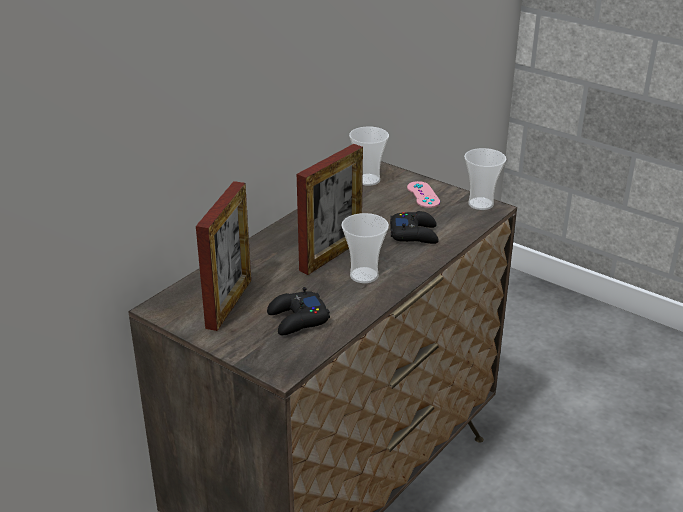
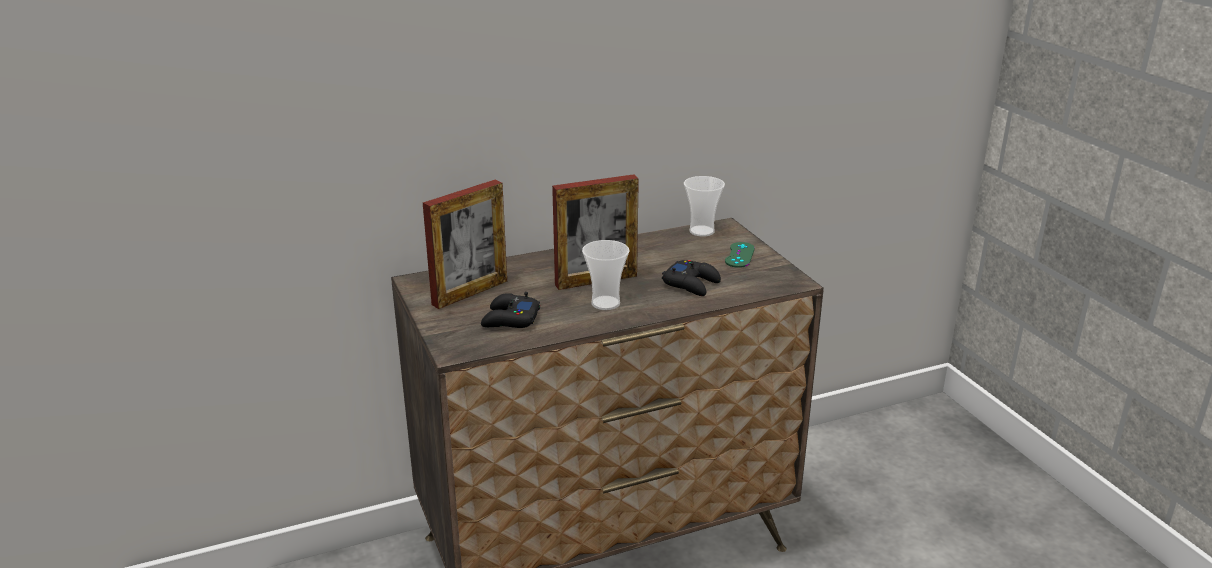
camera: 30 degrees right, 5 degrees down
pink game controller [407,181,440,208] -> green game controller [725,242,755,268]
cup [464,148,506,210] -> none

